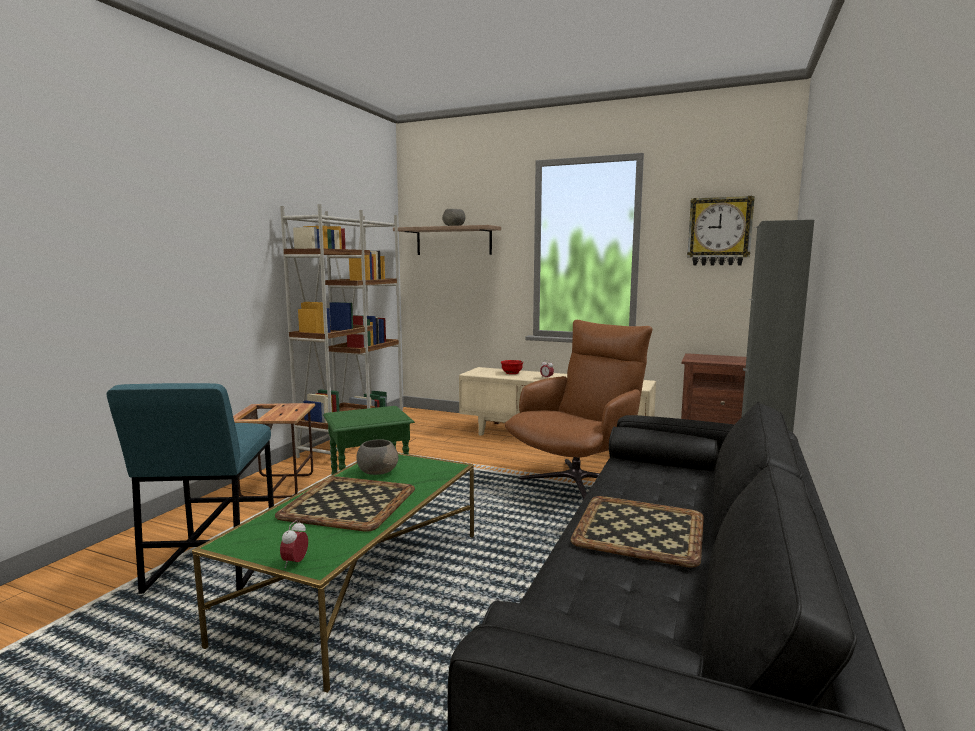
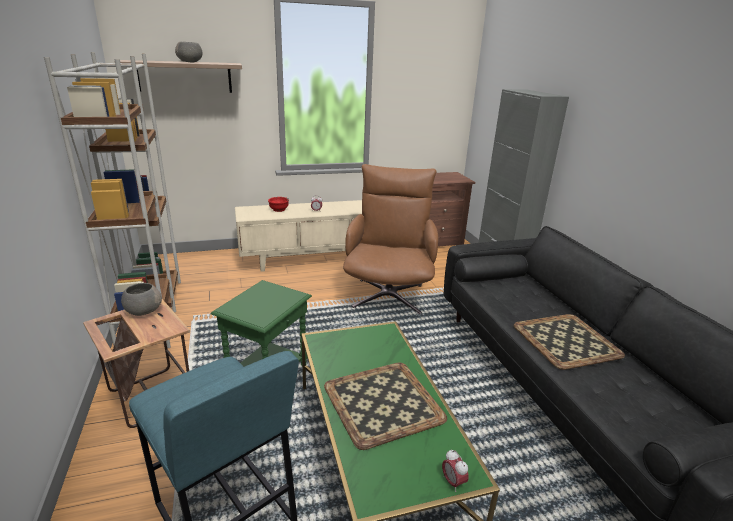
camera: 40 degrees left, 15 degrees up
grey bowl [356,439,398,475] -> grey bowl moved to [121,283,162,316]
wall clock [687,196,755,265] -> none

